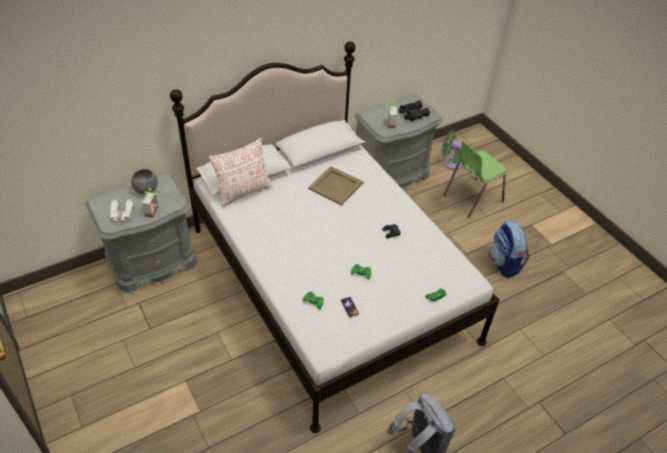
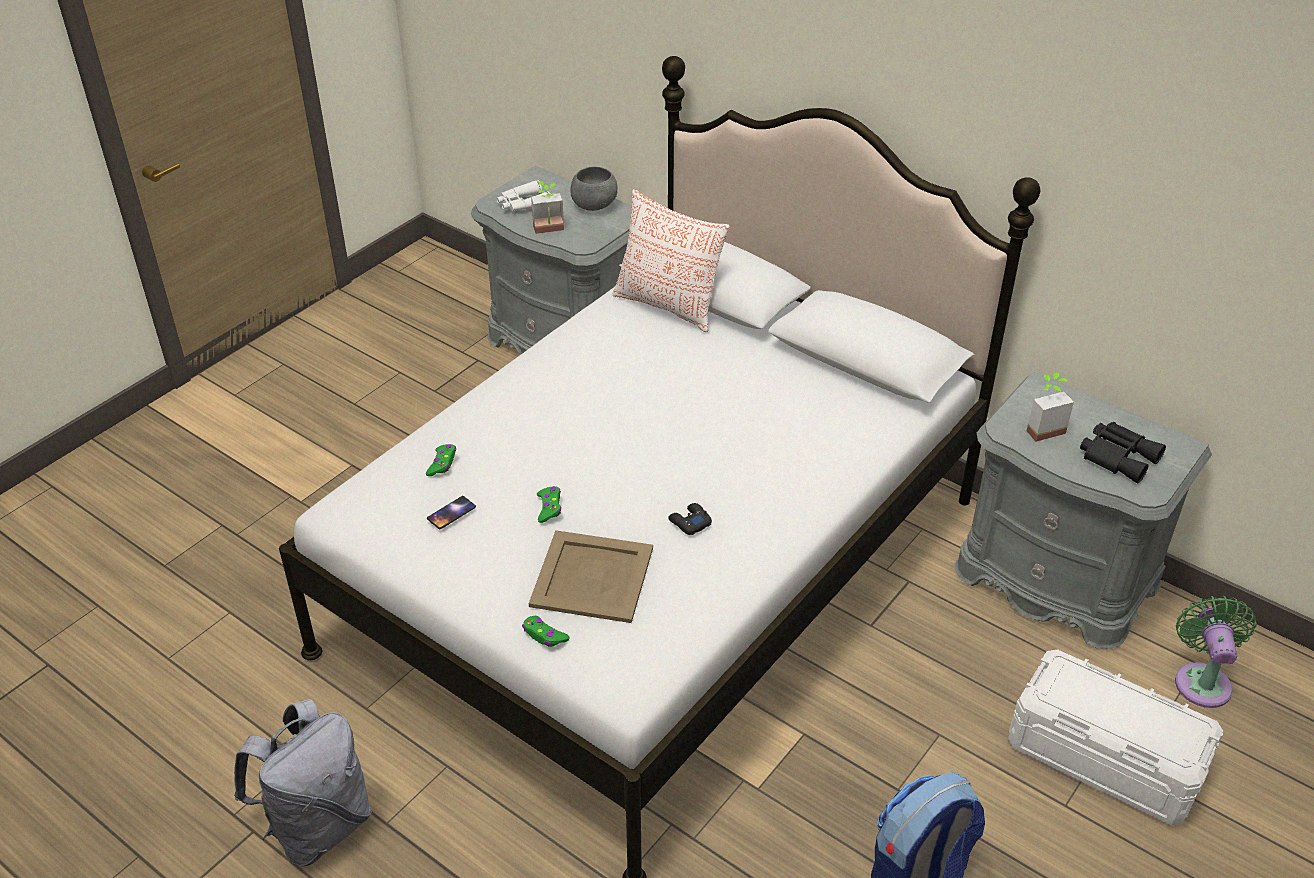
camera: 70 degrees right, 5 degrees down
beige tray [308,166,364,205] -> beige tray moved to [529,530,653,623]
green chair [443,142,506,218] -> white storage box [1008,649,1223,825]

